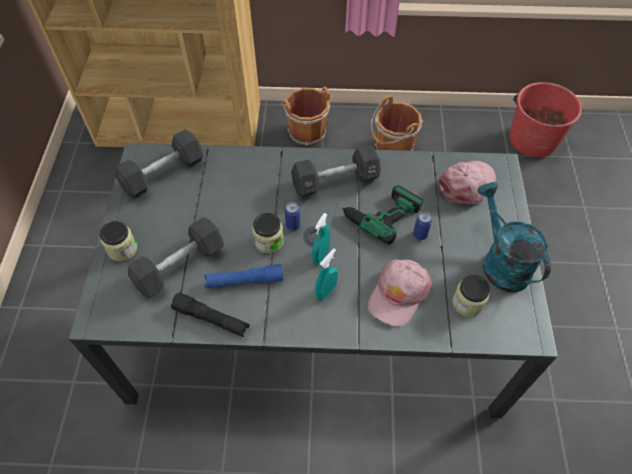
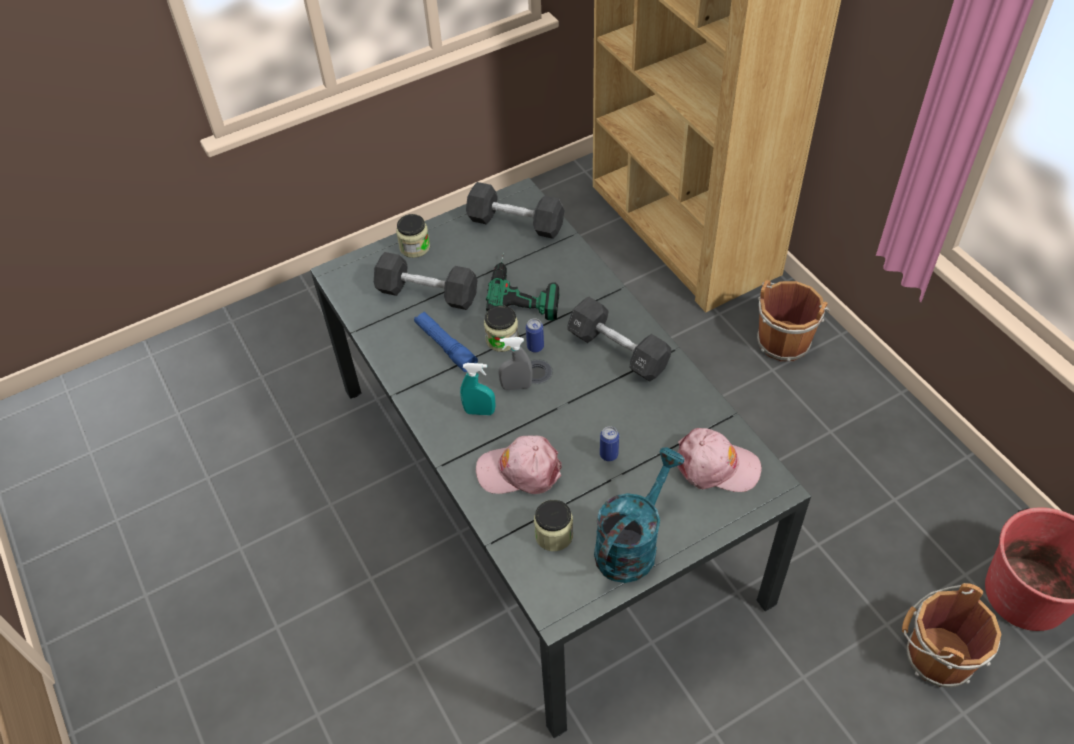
camera: 60 degrees right, 5 degrees down
black flashlight [171,292,249,337] -> none
turquoise spray bottle [312,213,330,265] -> grey spray bottle [498,337,533,390]
power drill [333,185,423,244] -> power drill moved to [486,253,559,321]
brown bucket [371,95,423,151] -> brown bucket moved to [902,583,1002,688]

